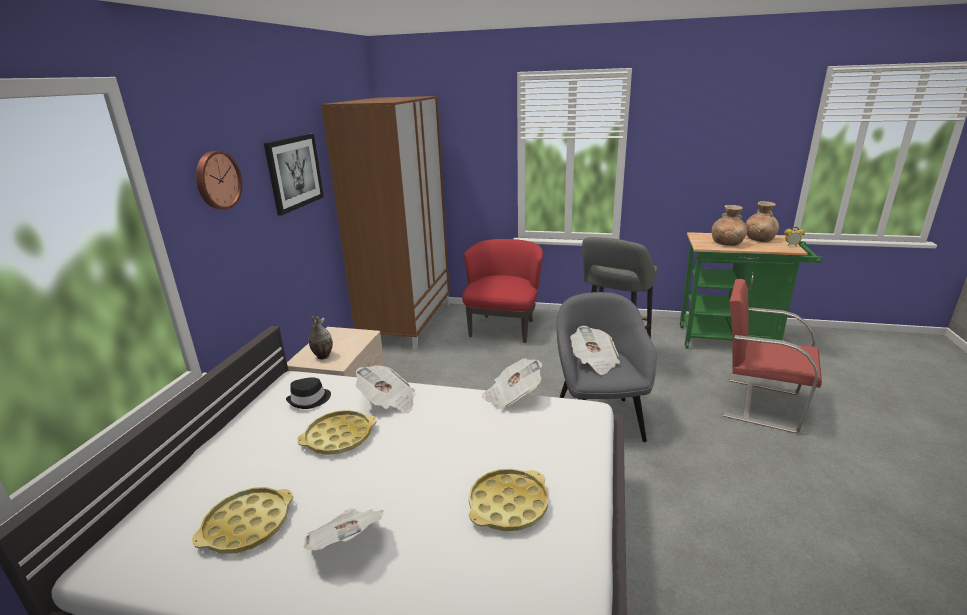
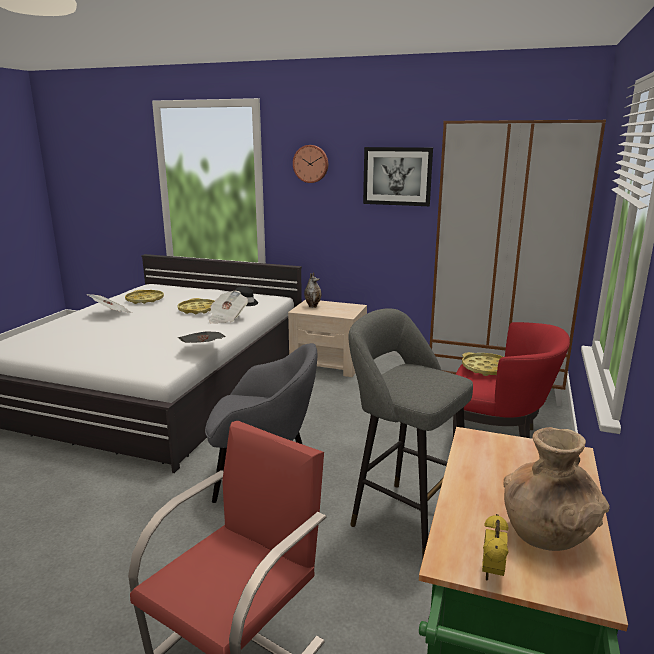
camera: 95 degrees right, 5 degrees down
yellow tray [469,469,548,531] -> yellow tray moved to [462,352,503,376]
newspaper [570,326,620,375] -> none
brown vase [712,205,747,246] -> none

